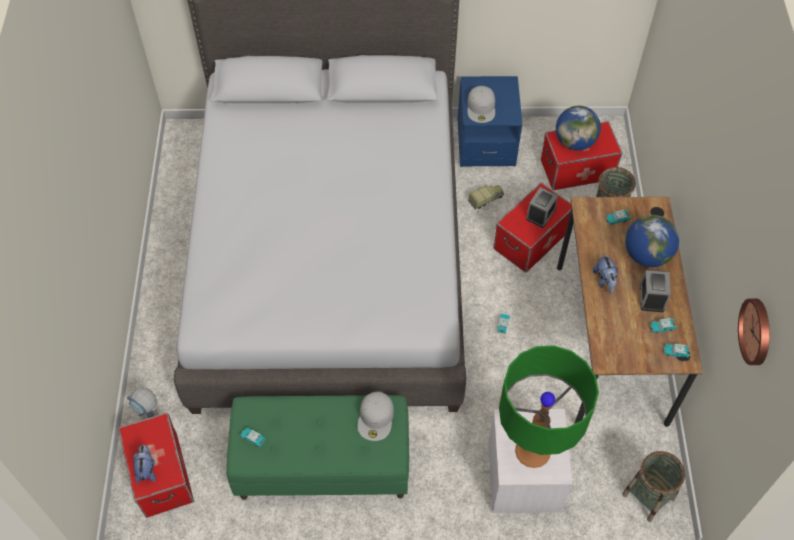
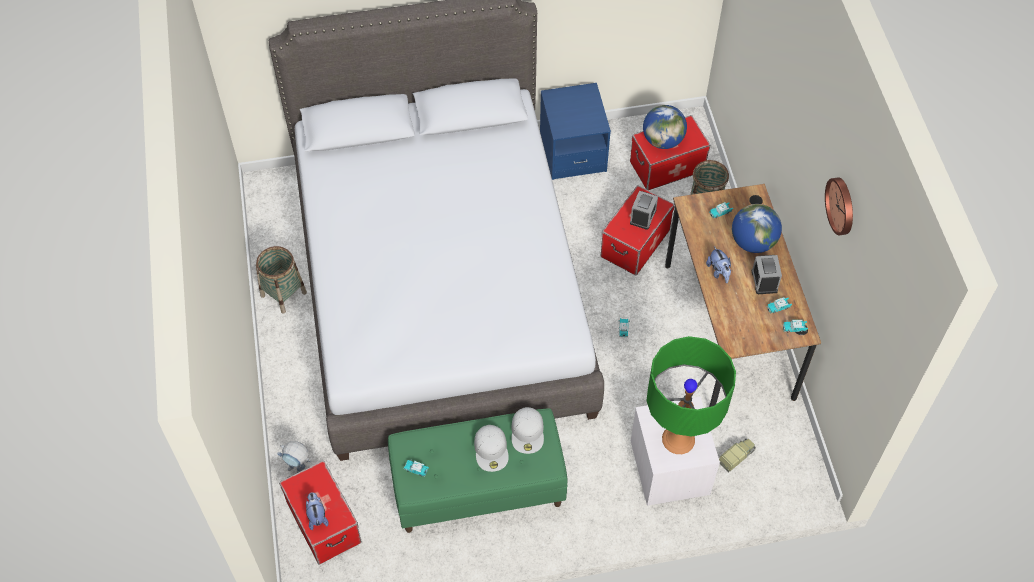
camera: 10 degrees left, 0 degrees up
white cap [467,86,495,123] -> white cap moved to [474,425,509,472]
toy truck [468,185,504,210] -> toy truck moved to [719,439,756,472]
basket [622,451,686,522] -> basket moved to [256,246,307,314]
wall clock [738,299,770,365] -> wall clock moved to [825,177,853,235]

